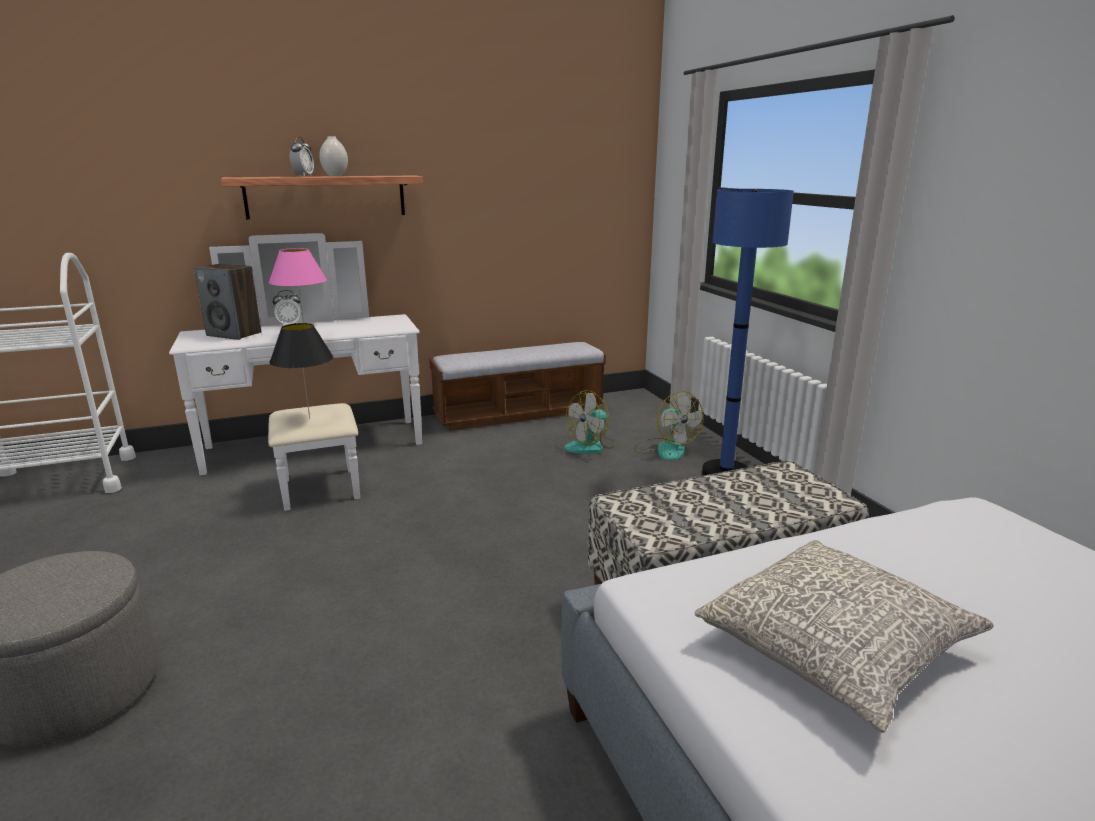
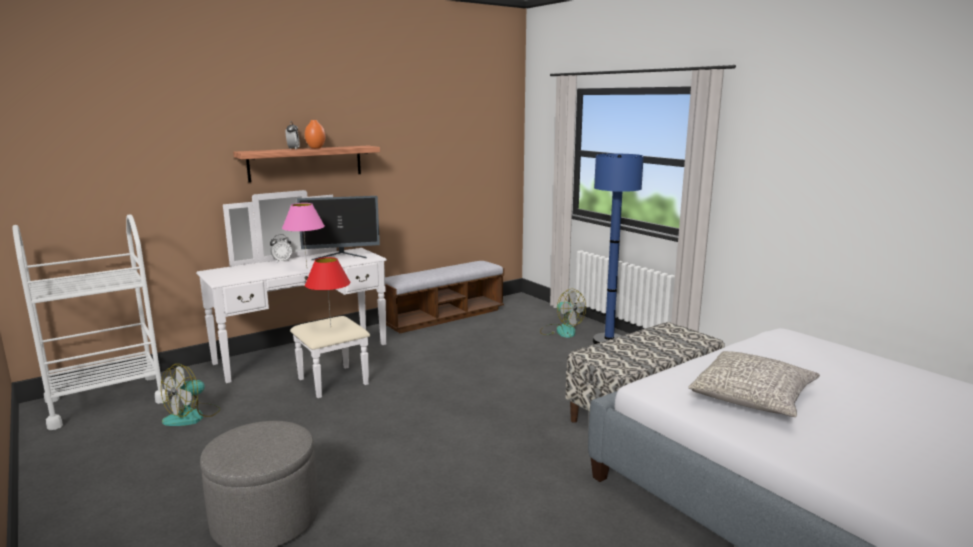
camera: 15 degrees left, 5 degrees down
speaker [194,264,262,340] -> none
black table lamp [269,323,333,419] -> red table lamp [305,257,350,326]
white vase [319,136,348,176] -> orange vase [305,120,326,149]
fan [564,390,617,454] -> fan moved to [161,364,221,426]
none -> monitor [297,196,380,260]

